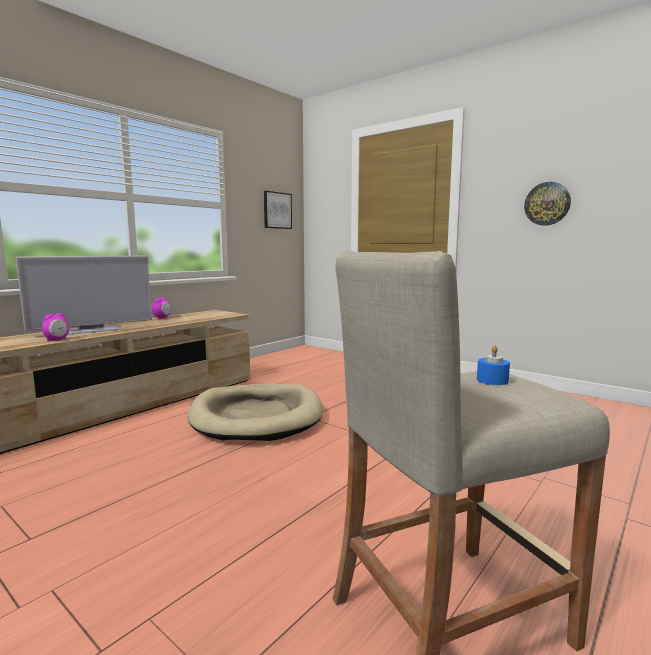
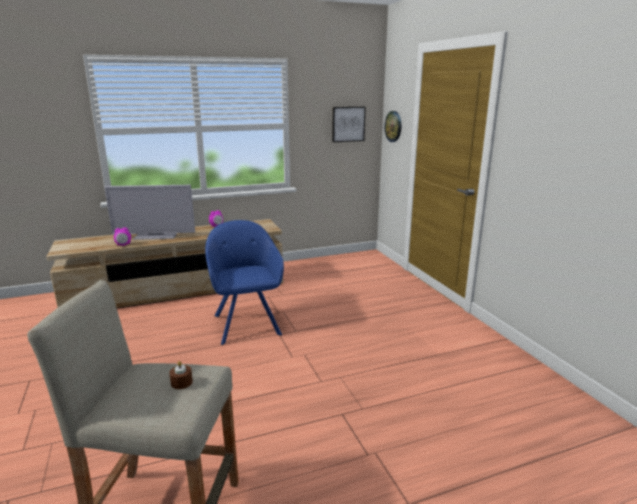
camera: 30 degrees right, 10 degrees up
beige dog bed [188,384,323,441] -> blue armchair [205,220,284,345]
blue candle [477,345,510,385] -> brown candle [169,361,193,389]
wall clock [524,182,571,226] -> wall clock moved to [385,111,401,142]

